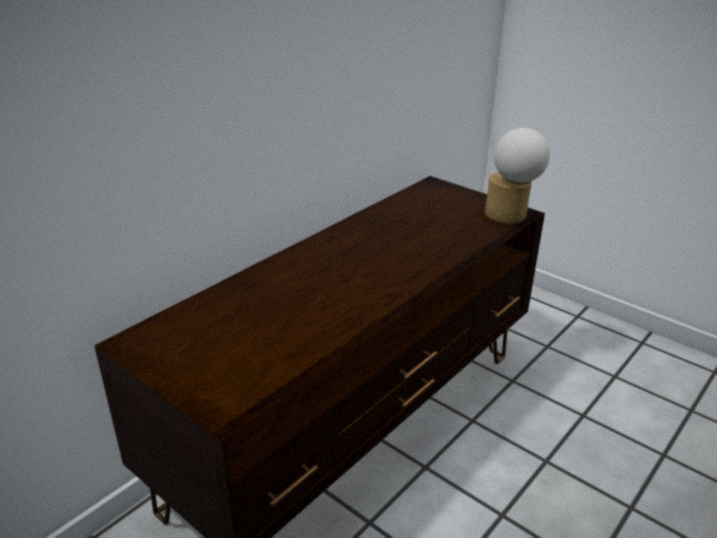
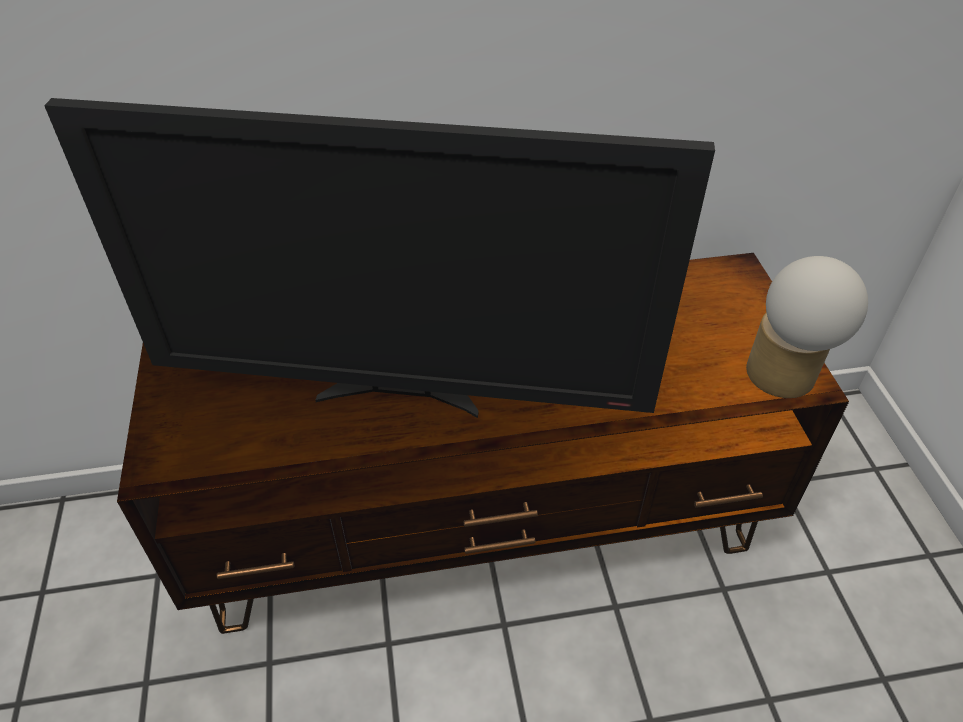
camera: 40 degrees right, 15 degrees up
none -> television [44,98,715,418]

